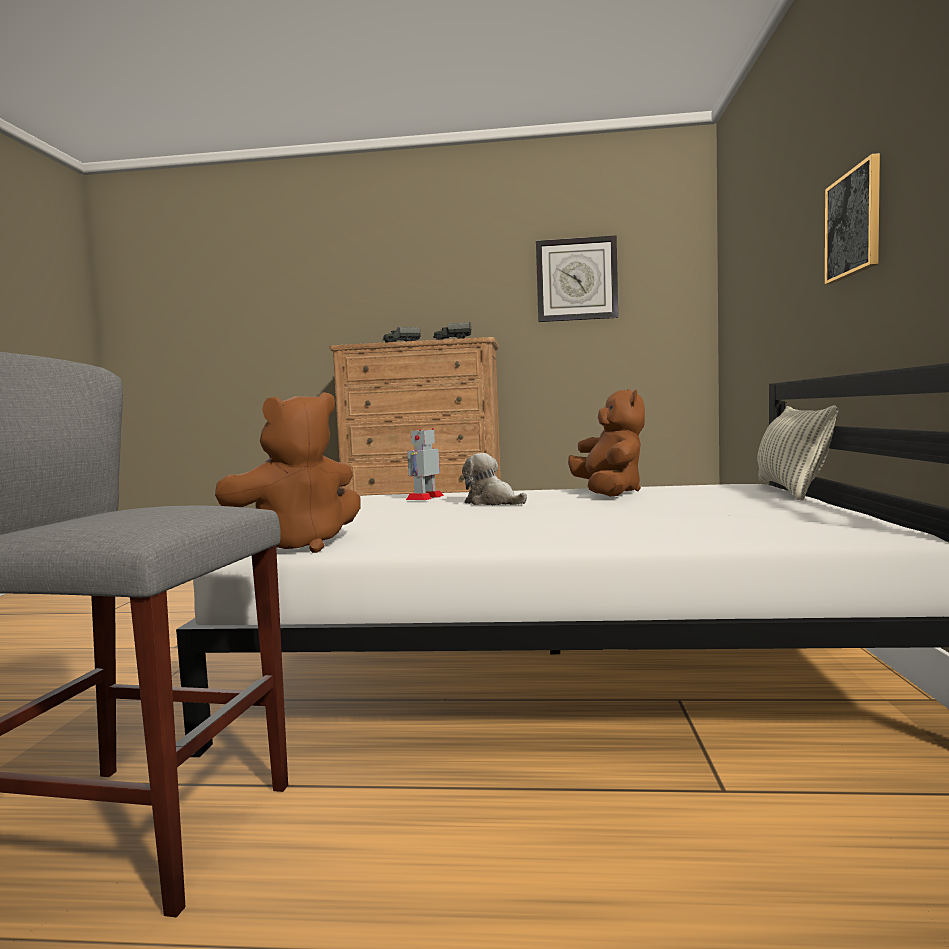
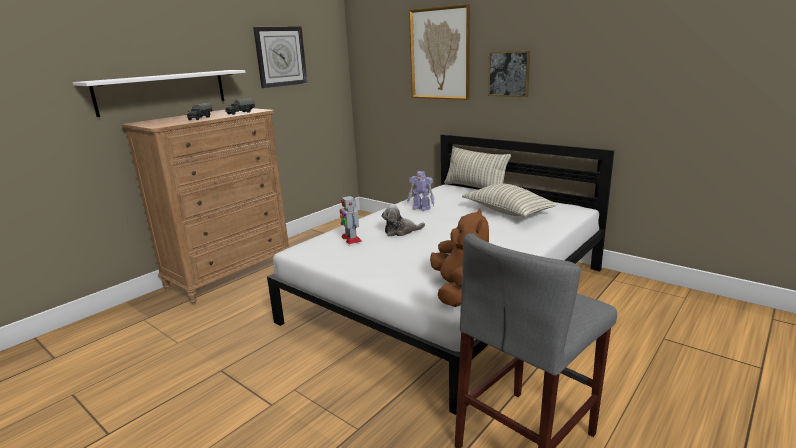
camera: 55 degrees left, 15 degrees up
brown plush toy [568,389,645,497] -> toy robot [407,171,435,211]
none -> white shelf [73,70,245,117]
none -> picture [409,4,470,100]
none -> pillow [462,183,557,217]

